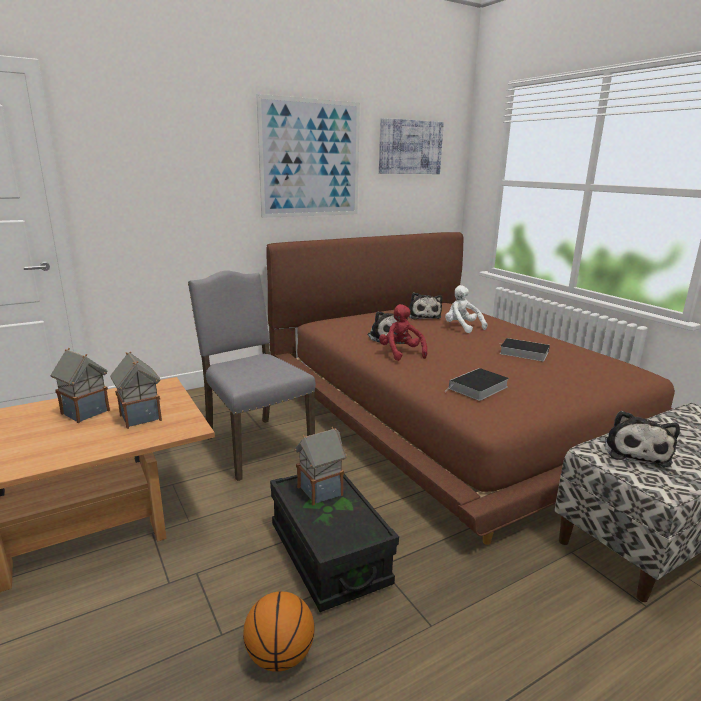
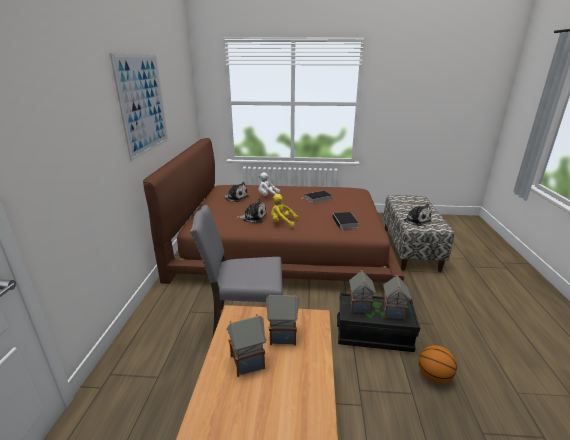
camera: 55 degrees left, 5 degrees up
picture [379,118,444,174] -> none
red plush toy [379,304,427,361] -> yellow plush toy [271,194,298,227]
none -> toy house [382,275,411,321]

